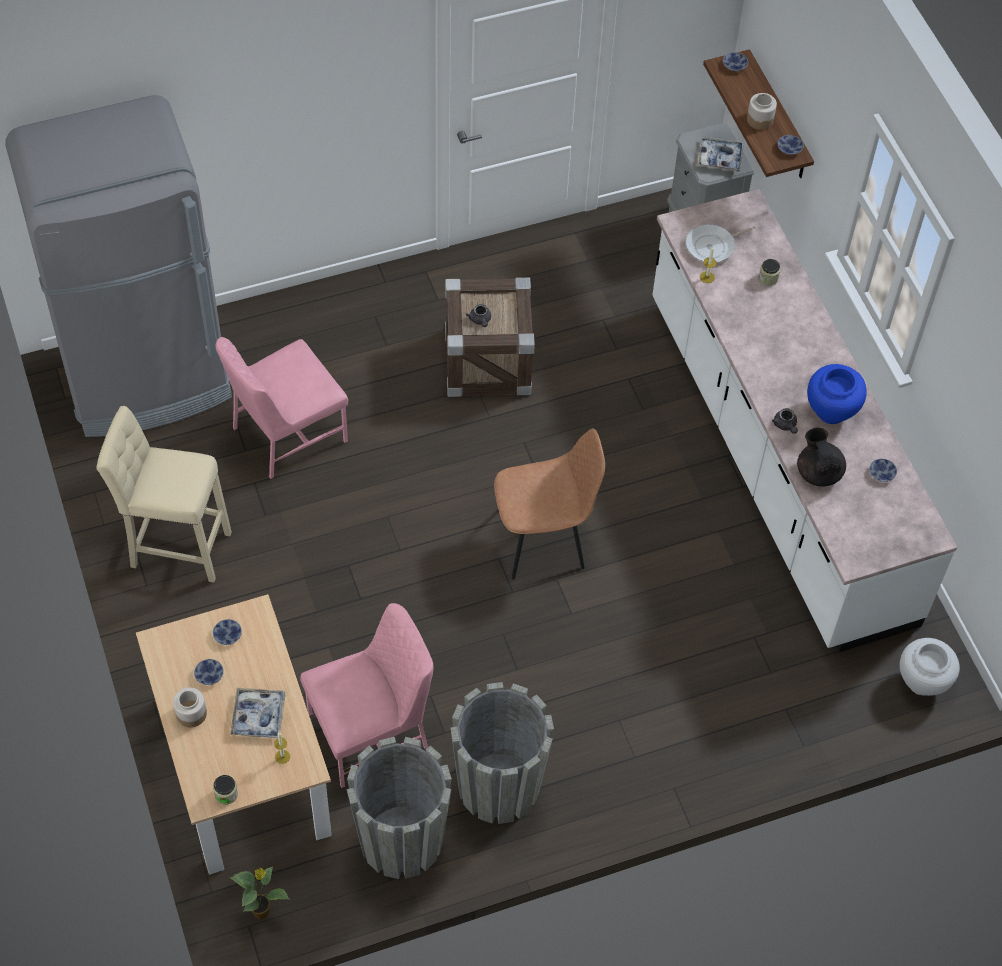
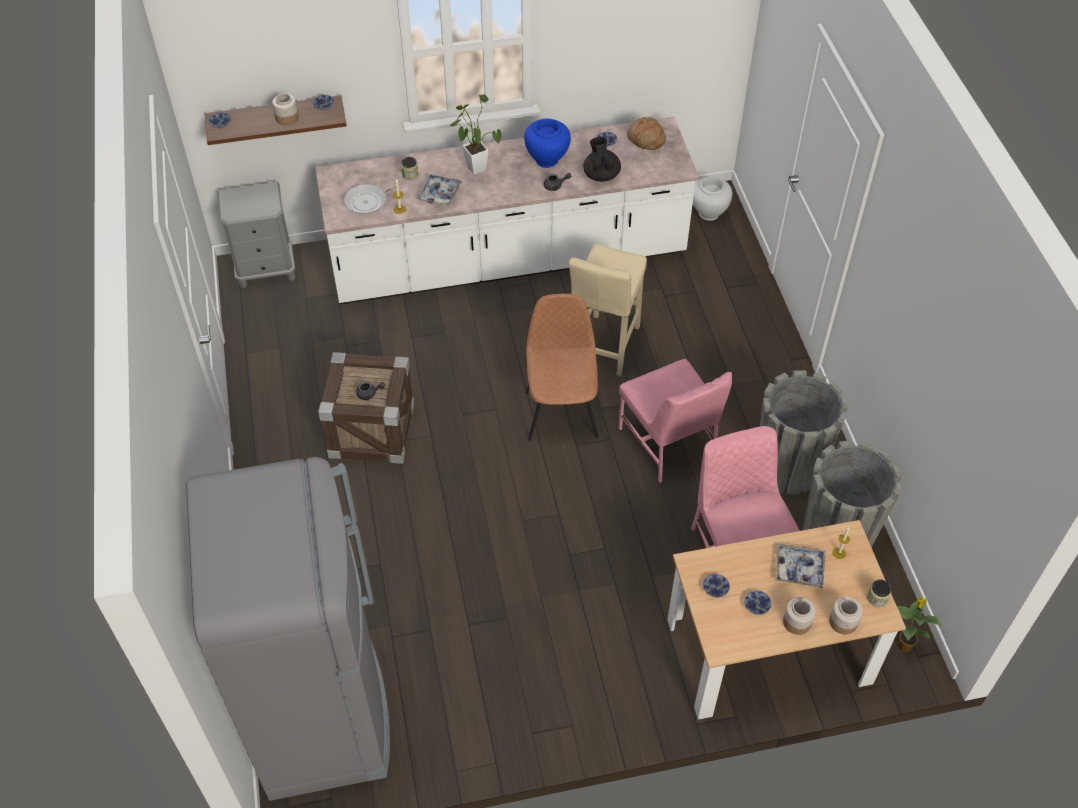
camera: 80 degrees left, 5 degrees down
beige stool [96,406,232,583] -> beige stool moved to [569,244,647,376]
pink chair [215,337,348,479] -> pink chair moved to [618,359,732,483]
frying pan [686,224,756,263] -> frying pan turned 75 degrees clockwise [344,182,404,214]
tray [697,137,744,172] -> tray moved to [416,174,462,206]
black teapot [797,427,846,487] -> black teapot turned 90 degrees clockwise [583,137,621,182]
none -> potted plant [450,94,501,174]
none -> bread [627,117,666,150]
none -> jar [829,597,863,634]

